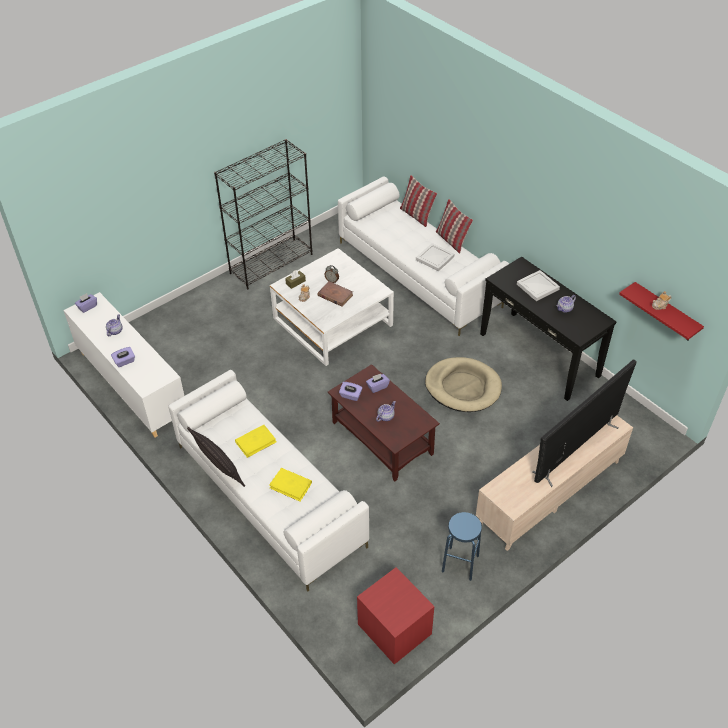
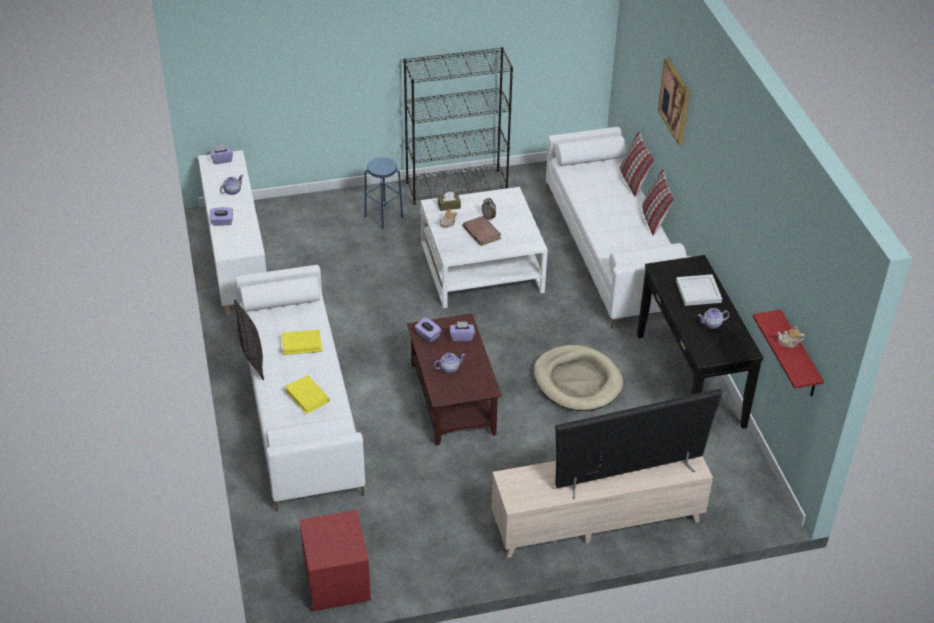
camera: 25 degrees right, 5 degrees down
white tray [416,243,454,272] -> none
blue stool [442,512,482,581] -> blue stool moved to [364,157,403,229]
none -> picture [658,58,690,145]

